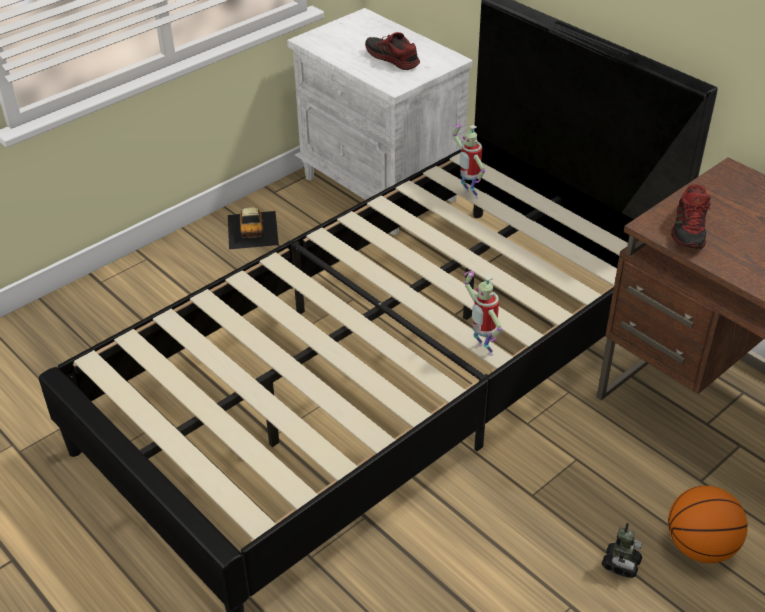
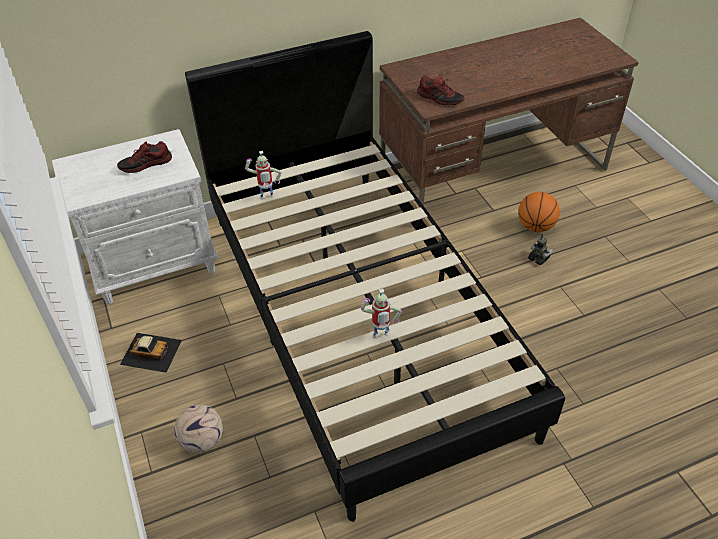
camera: 70 degrees left, 5 degrees up
toy robot [464,271,502,356] -> toy robot moved to [361,289,402,338]
none -> football [174,405,223,453]

